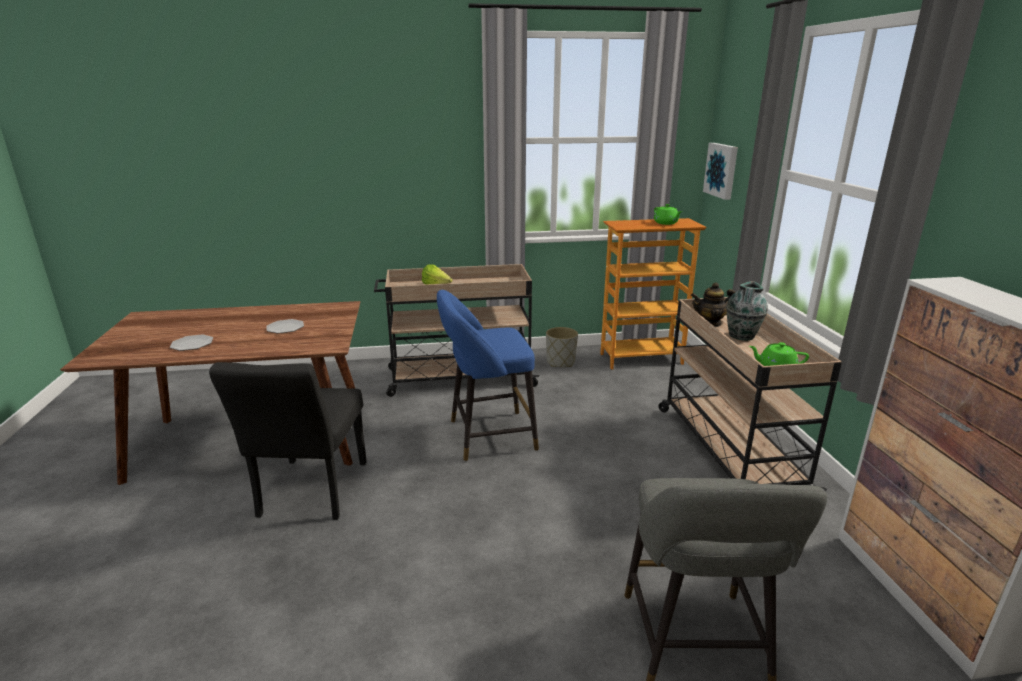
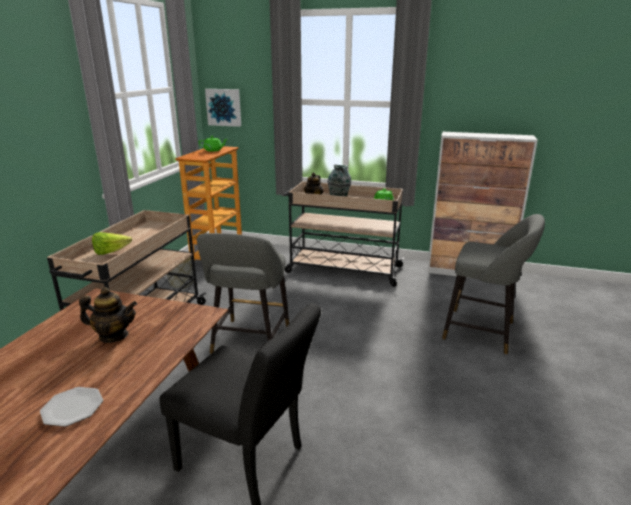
camera: 65 degrees left, 0 degrees up
plate [266,319,304,334] -> teapot [79,287,137,343]
blue stool [437,290,539,461] -> grey stool [197,233,289,354]

